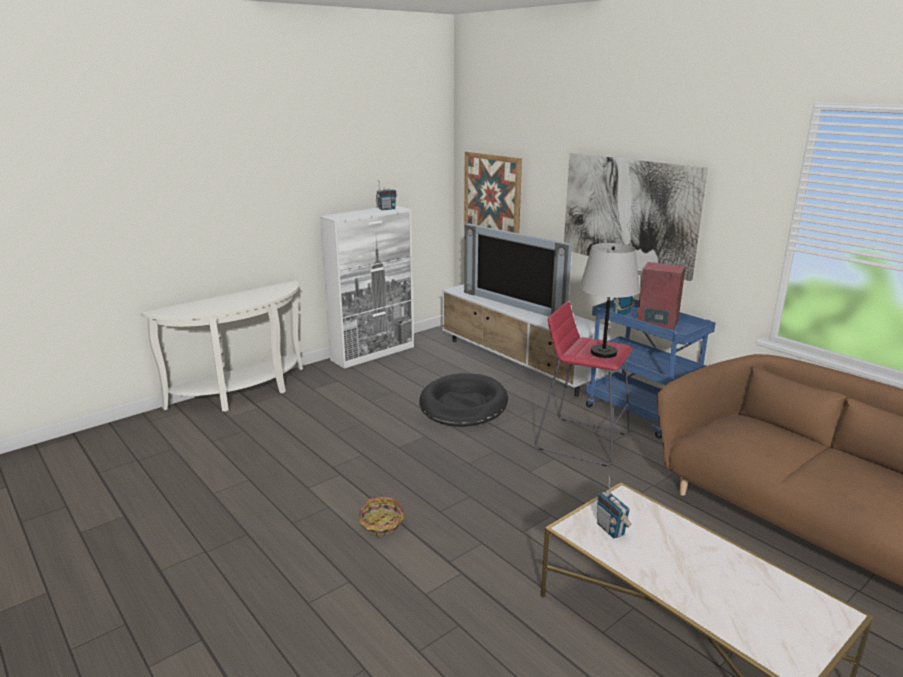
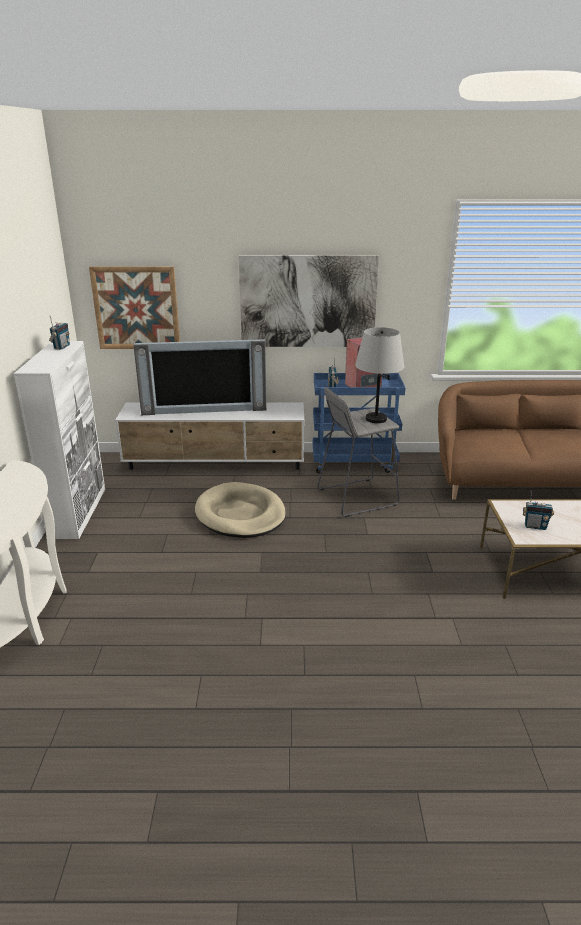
camera: 50 degrees left, 5 degrees up
basket [358,497,404,538] -> none
black dog bed [419,373,508,427] -> beige dog bed [195,482,286,538]
red stool [535,301,633,467] -> grey stool [317,387,400,517]

